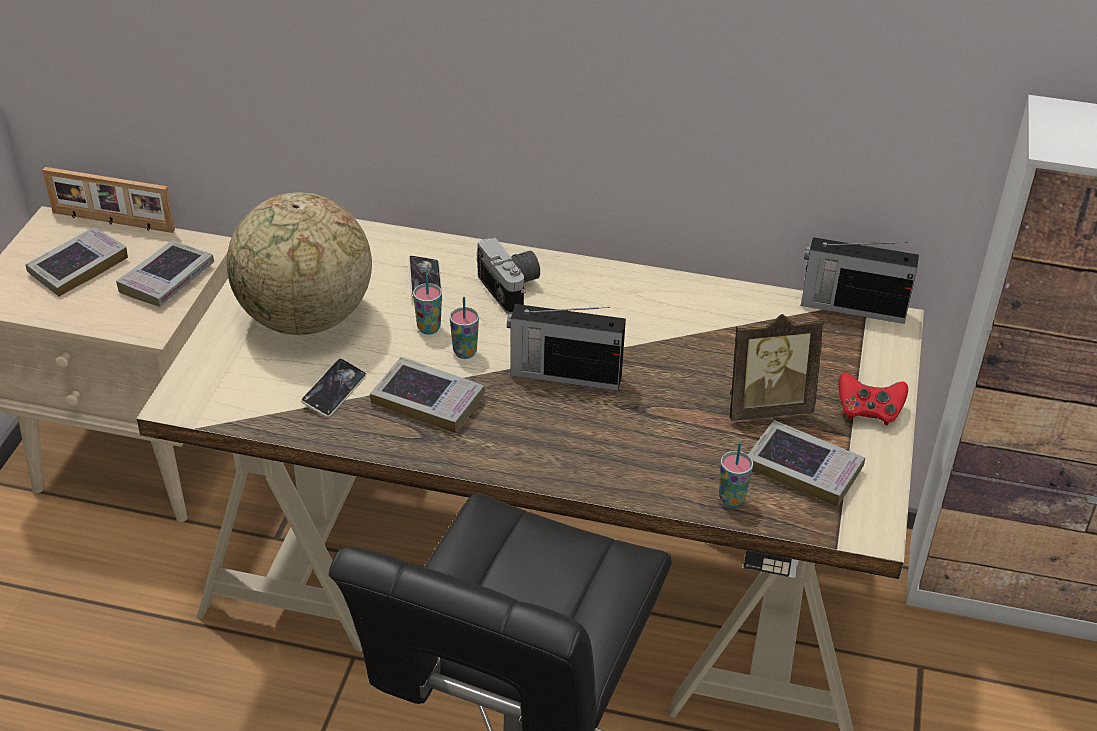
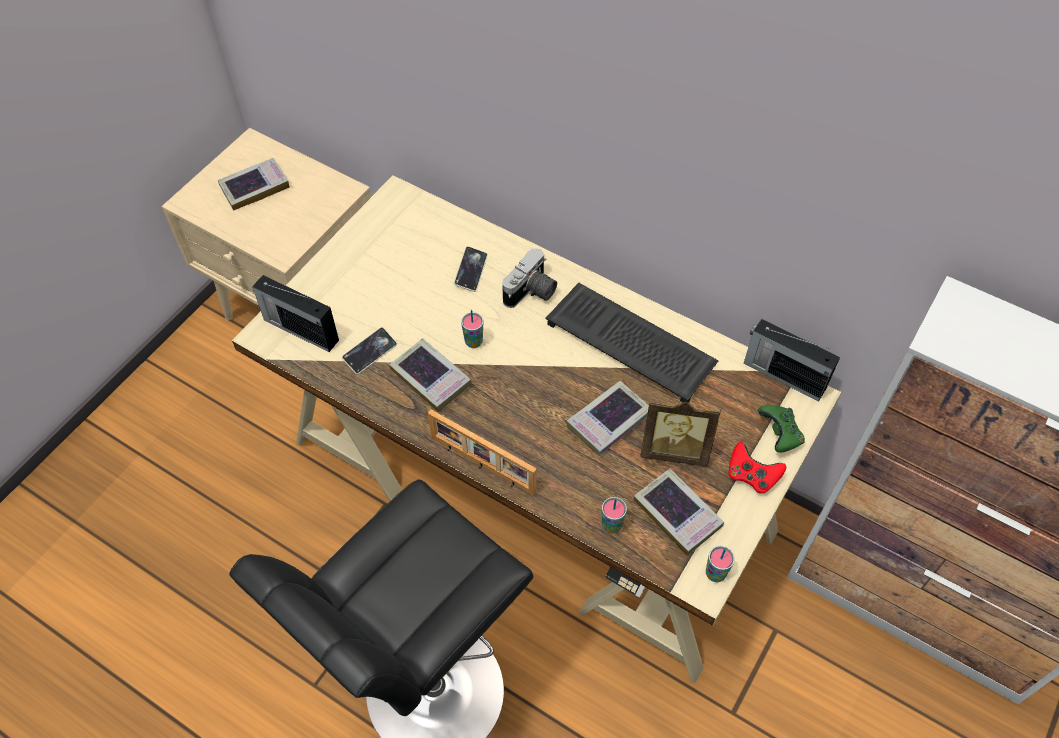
camera: 20 degrees right, 15 degrees up
picture frame [42,167,175,233] -> picture frame moved to [428,409,537,496]
book [116,240,214,307] -> book moved to [567,381,649,456]
globe [227,192,372,335] -> none
cup [413,273,442,335] -> cup moved to [706,546,735,582]
camera [476,238,540,314] -> camera turned 45 degrees clockwise [502,248,557,308]
radio [507,304,626,391] -> radio moved to [252,275,339,352]
none -> keyboard [545,283,719,403]
none -> green game controller [758,405,805,452]

